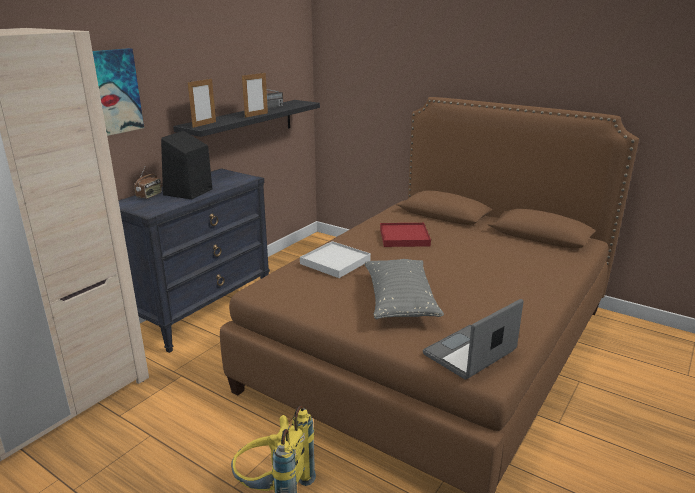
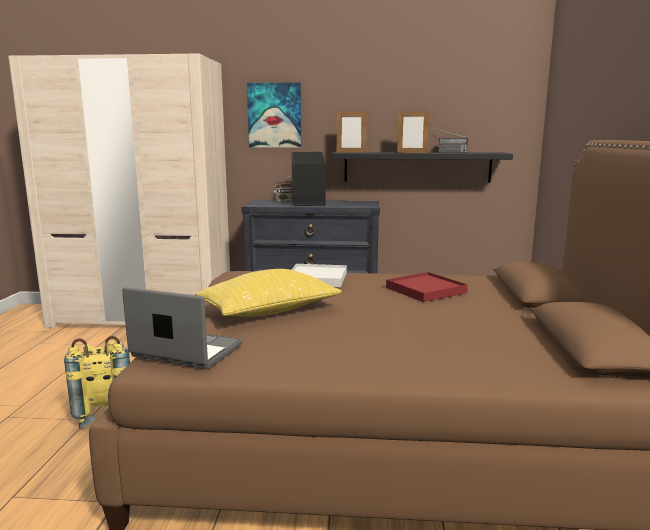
camera: 60 degrees right, 10 degrees down
grey pillow [365,259,444,320] -> yellow pillow [195,269,342,317]

